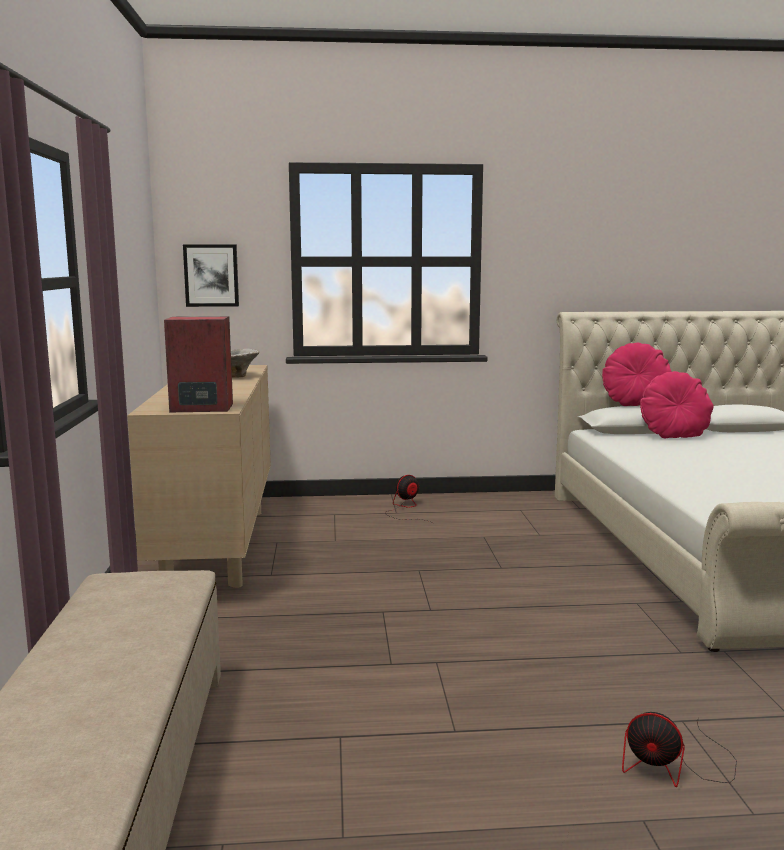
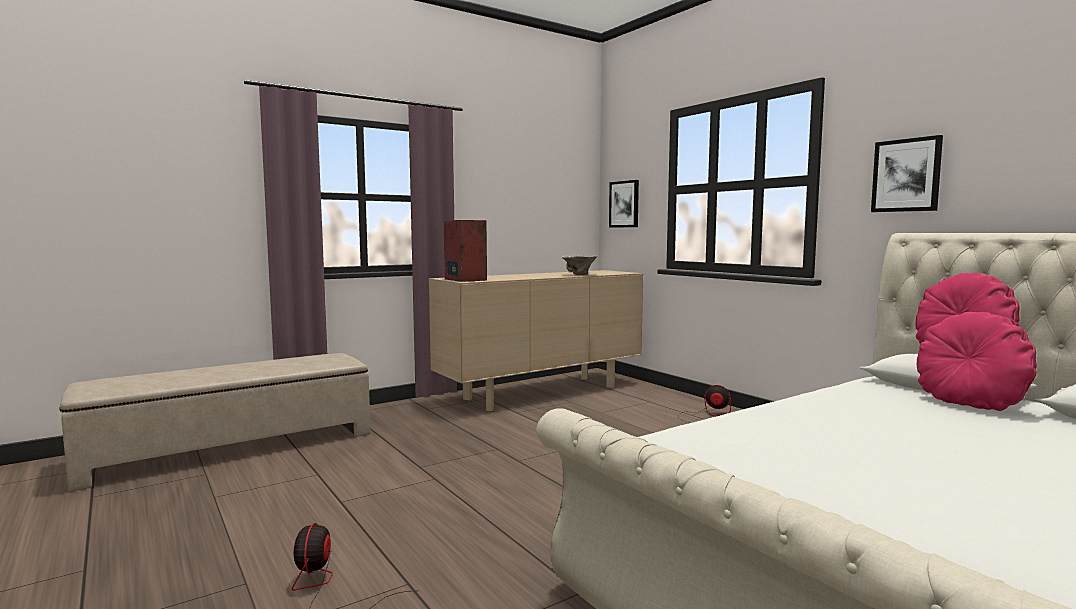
camera: 60 degrees right, 5 degrees down
none -> picture [871,135,943,212]

